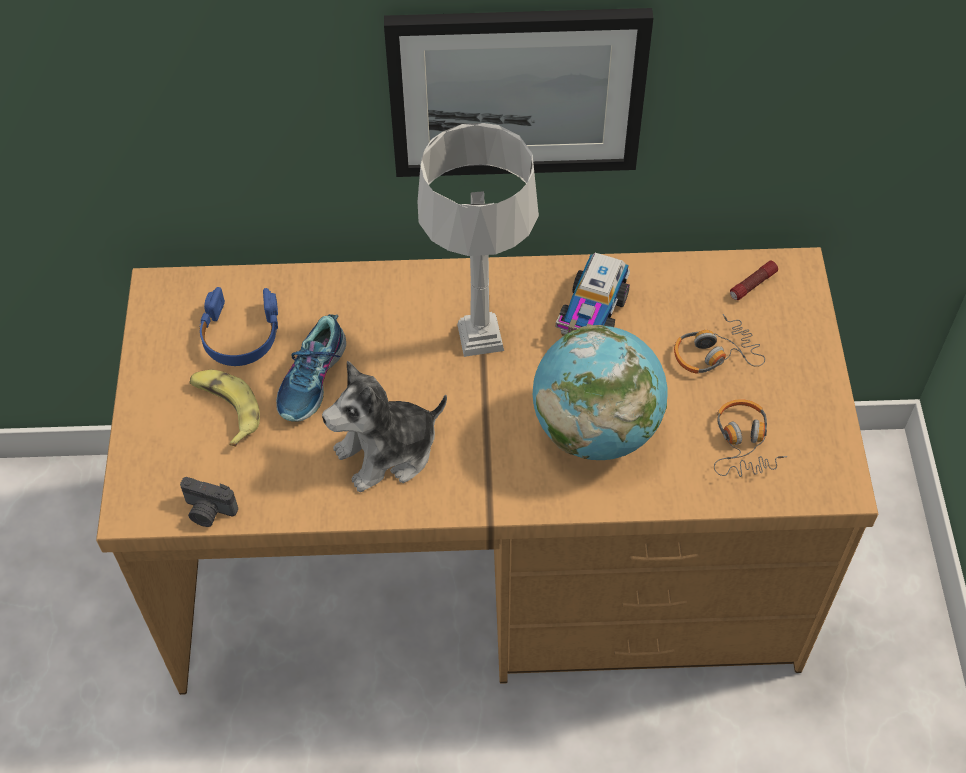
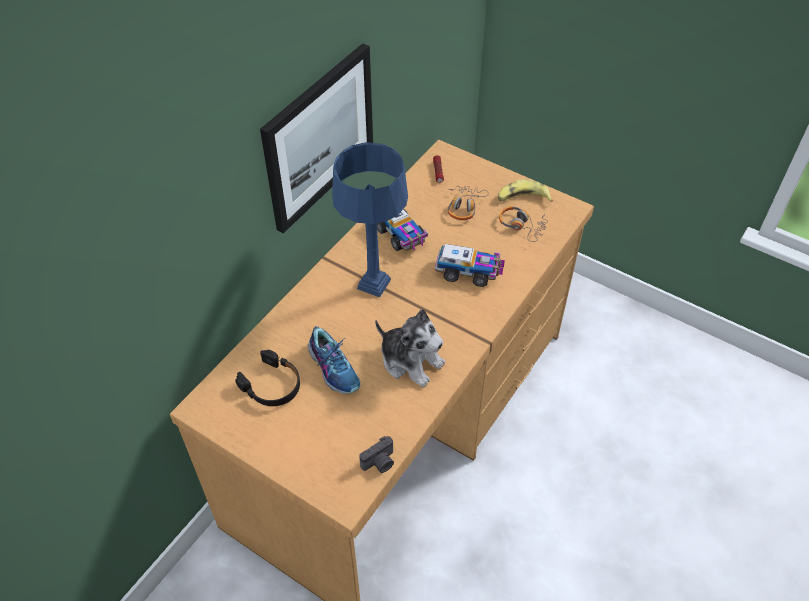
camera: 55 degrees left, 5 degrees down
banana [189,369,260,447] -> banana moved to [498,180,553,202]
blue headphones [199,287,278,366] -> black headphones [235,350,300,406]
plush toy [322,361,447,492] -> plush toy turned 60 degrees counterclockwise [375,309,445,387]
grey table lamp [417,123,539,357] -> blue table lamp [332,142,408,297]
globe [533,325,668,460] -> toy truck [435,244,505,287]

